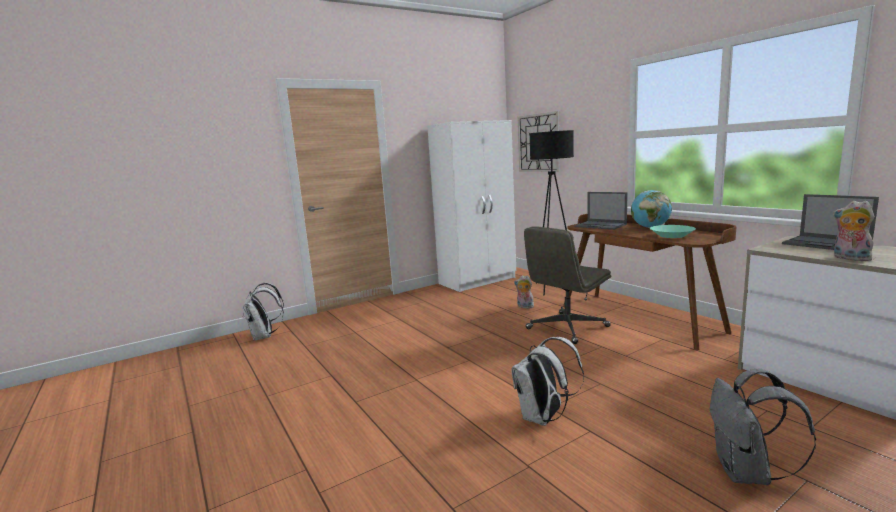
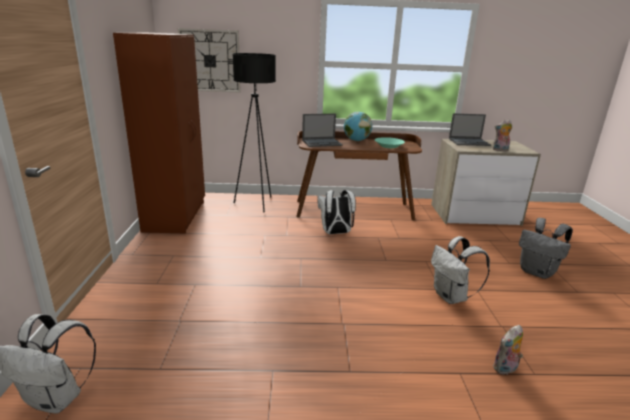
camera: 60 degrees left, 10 degrees up
white wardrobe [427,120,516,292] -> brown wardrobe [113,33,205,233]
plush toy [514,275,534,308] -> plush toy moved to [493,325,523,375]
grey office chair [524,226,611,344] -> white backpack [317,190,356,234]

